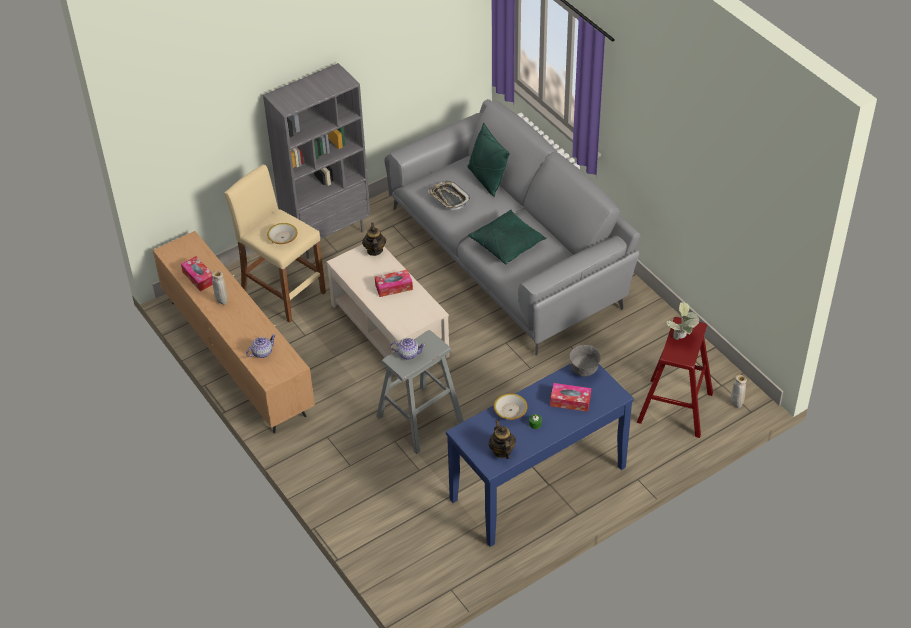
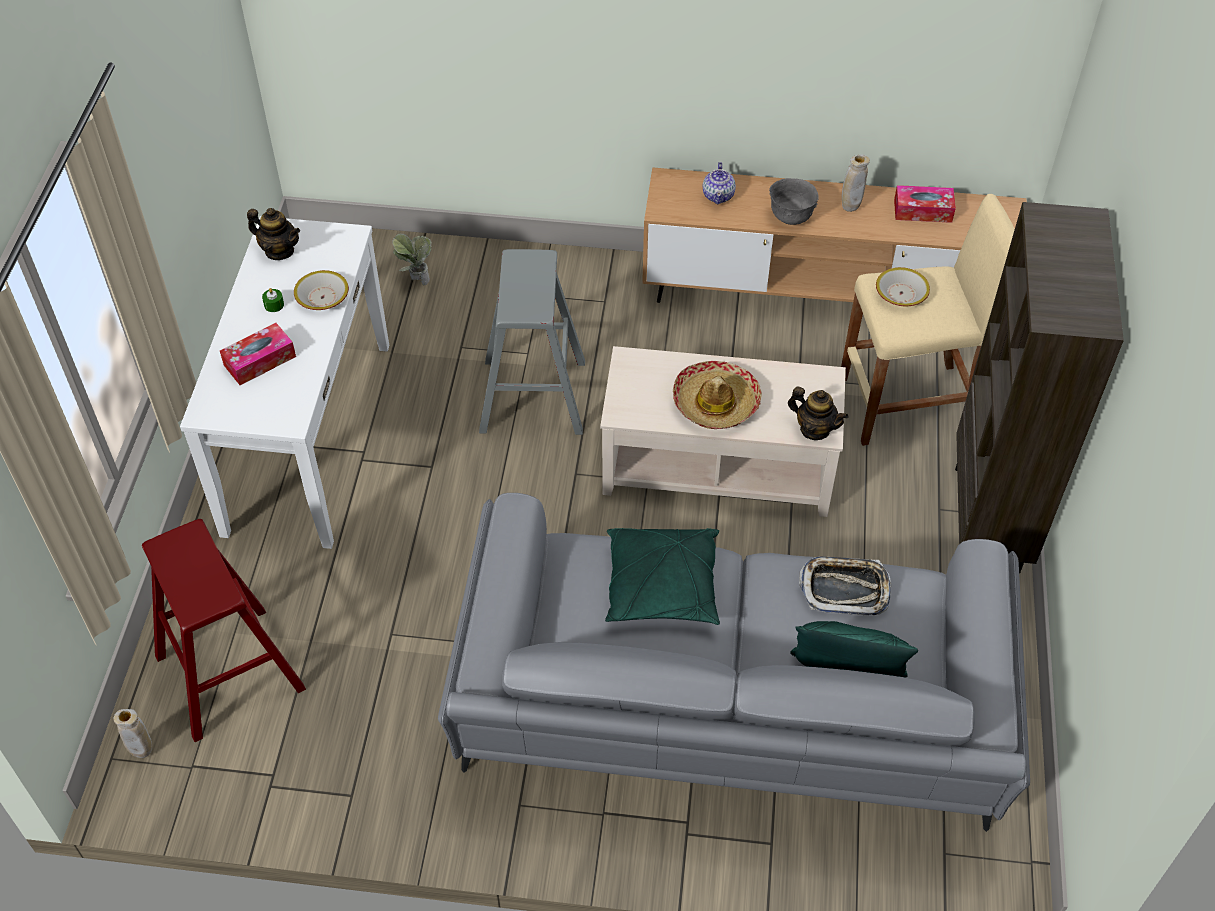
camera: 130 degrees right, 5 degrees up
grey bookcase [263,63,370,259] -> brown bookcase [955,202,1124,574]
tissue box [375,269,413,297] -> hat [673,361,762,429]
teapot [390,338,426,359] -> none
blue console table [446,364,634,547] -> white console table [180,216,389,549]
grey bowl [570,345,601,377] -> grey bowl moved to [769,178,819,225]
potted plant [666,302,699,340] -> potted plant moved to [392,233,432,285]

